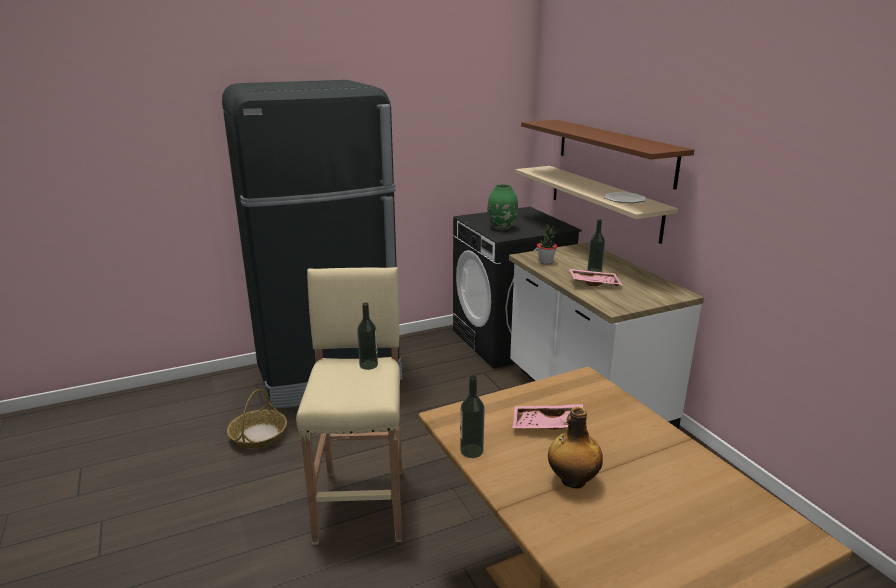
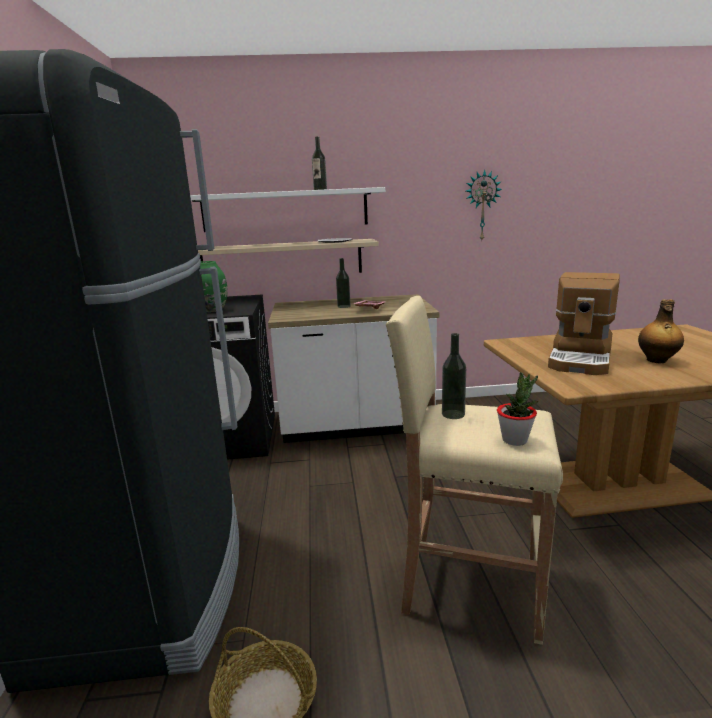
camera: 70 degrees left, 5 degrees down
bottle [460,375,485,458] -> bottle moved to [312,136,327,190]
pink tray [513,404,583,430] -> coffee machine [548,272,620,375]
brown shelf [521,120,694,190] -> white shelf [190,187,385,232]
potted plant [537,224,557,264] -> potted plant moved to [497,372,539,446]
none -> wall clock [466,170,502,240]

